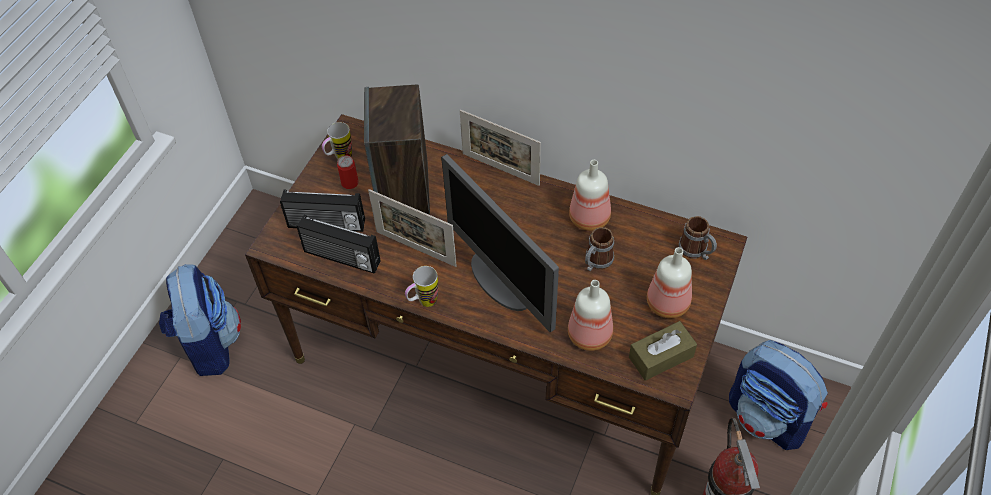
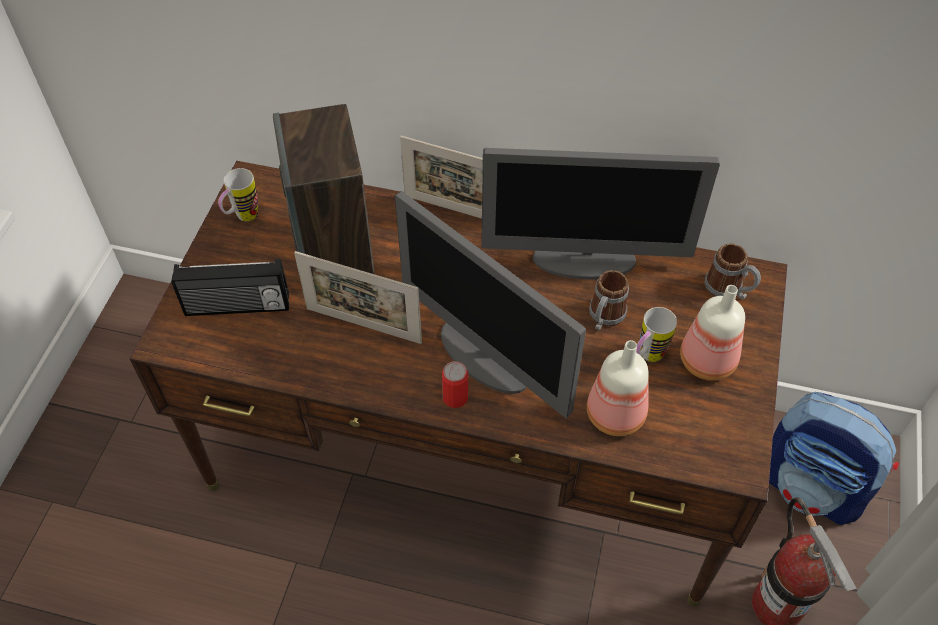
camera: 10 degrees left, 0 degrees up
backpack [159,264,241,376] -> none
radio [296,215,381,274] -> none
can [337,155,359,189] -> can moved to [442,361,468,408]
mug [405,266,438,307] -> mug moved to [636,307,677,362]
bottle [569,160,611,231] -> monitor [481,148,720,280]
brown tissue box [629,321,697,381] -> none

